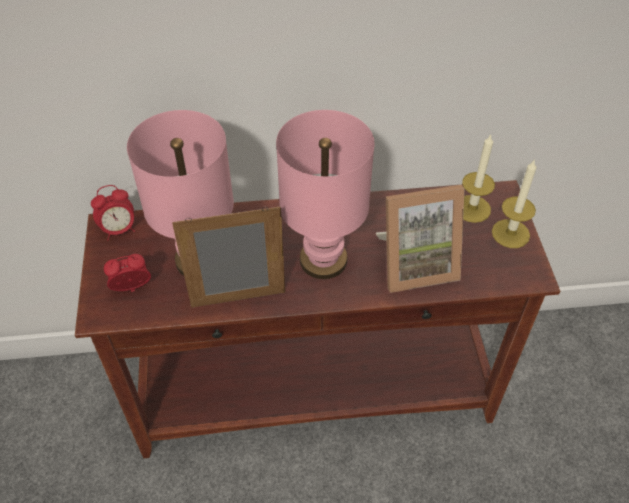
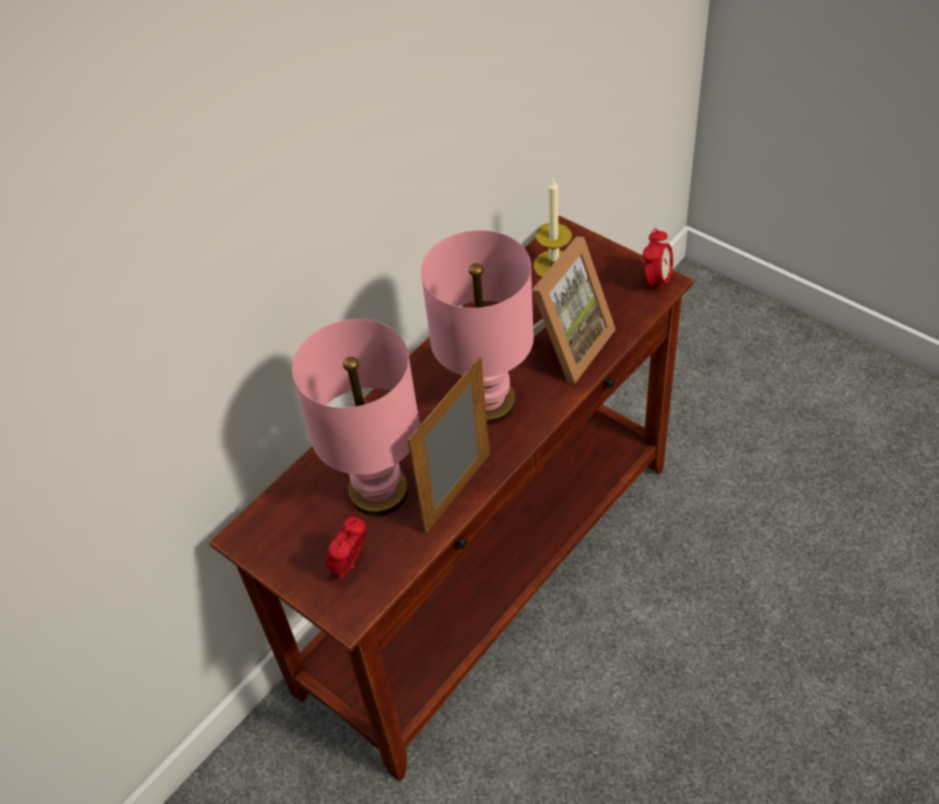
camera: 40 degrees left, 0 degrees up
alarm clock [91,185,135,240] -> alarm clock moved to [643,228,673,293]
candle [492,159,536,248] -> none

